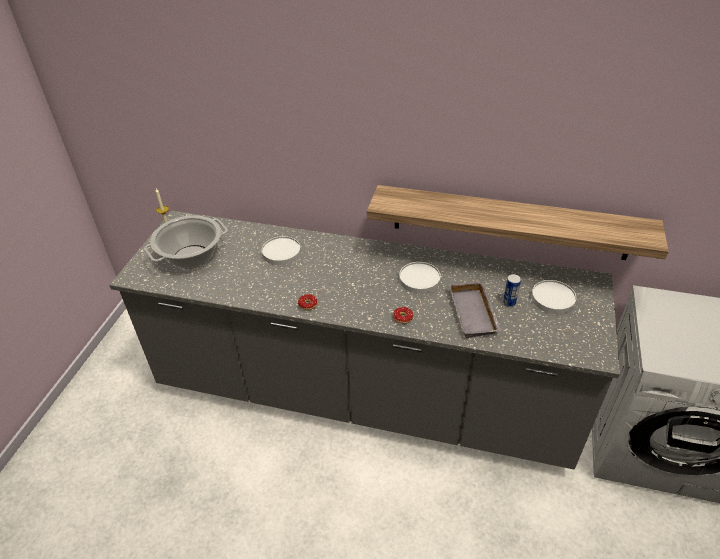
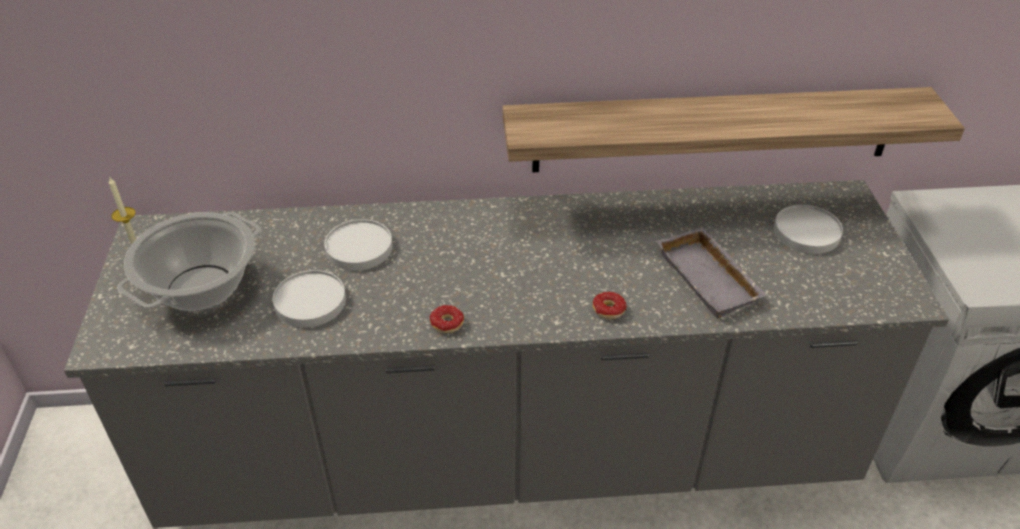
camera: 20 degrees left, 0 degrees up
white plate [399,262,441,294] -> white plate moved to [273,270,346,328]
can [503,274,521,307] -> none

